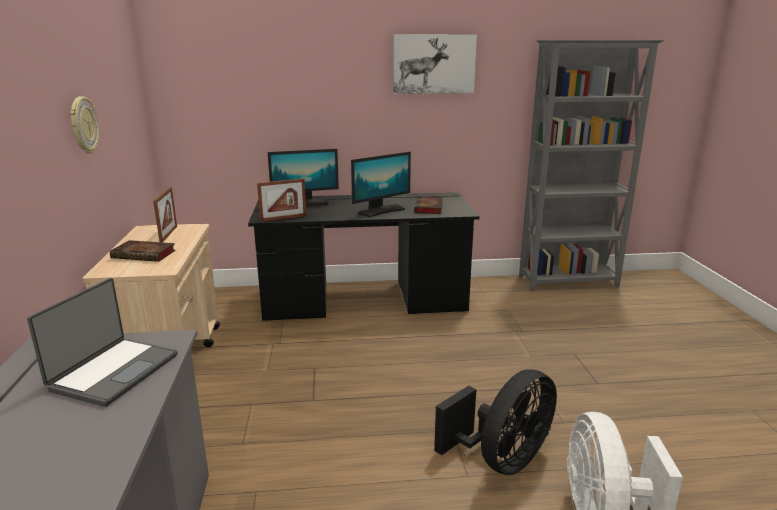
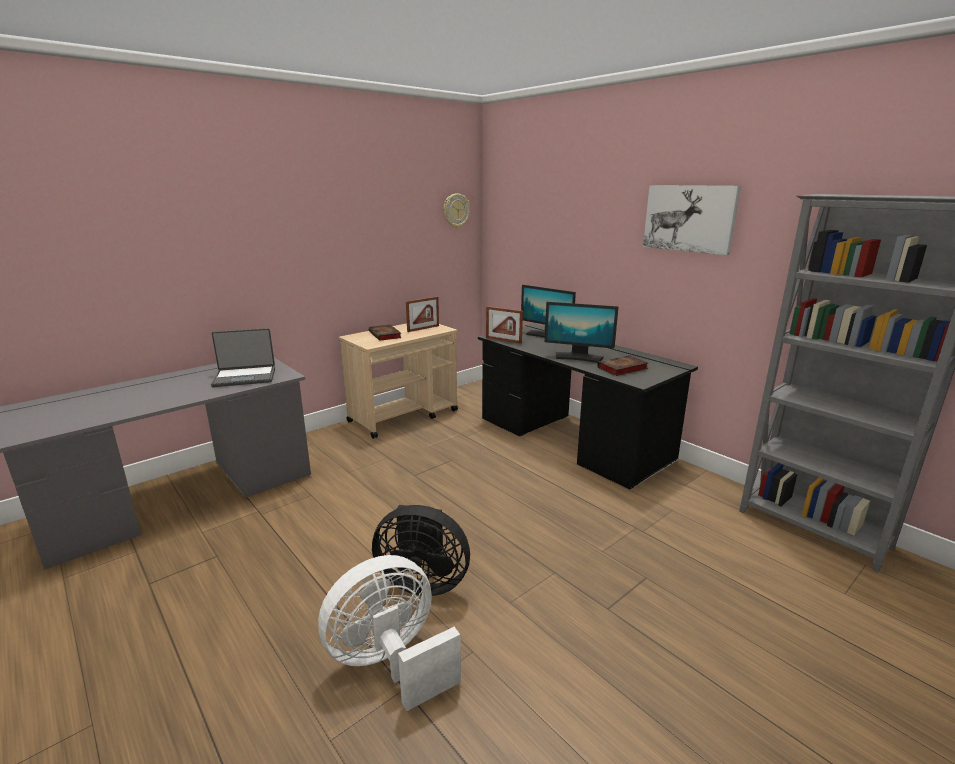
camera: 55 degrees right, 0 degrees up
wall clock [70,96,99,154] -> wall clock moved to [444,194,470,228]

